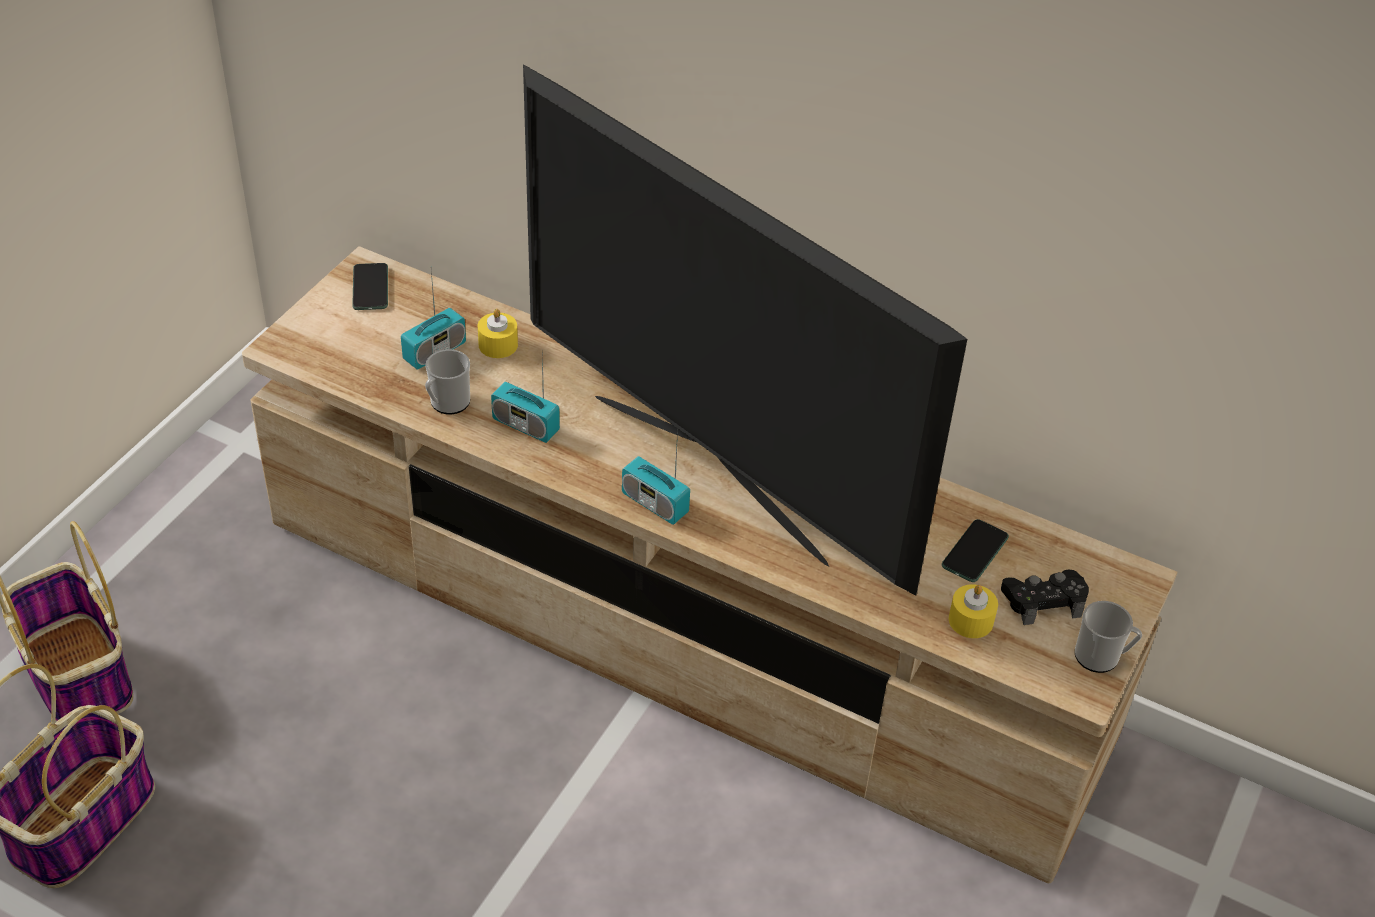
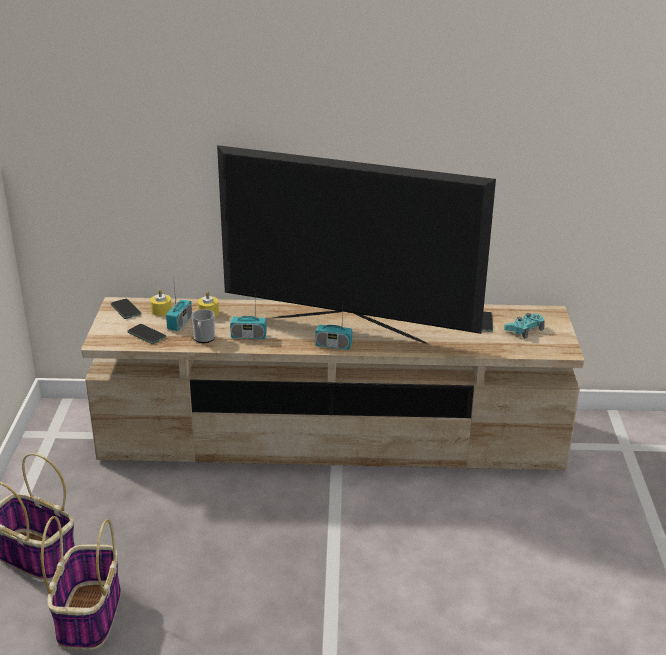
camera: 25 degrees left, 15 degrees down
yellow candle [949,584,998,638] -> yellow candle moved to [150,289,172,316]
black game controller [1001,570,1089,625] -> turquoise game controller [504,313,545,339]
mug [1075,601,1142,673] -> none
none -> phone [127,324,166,344]

